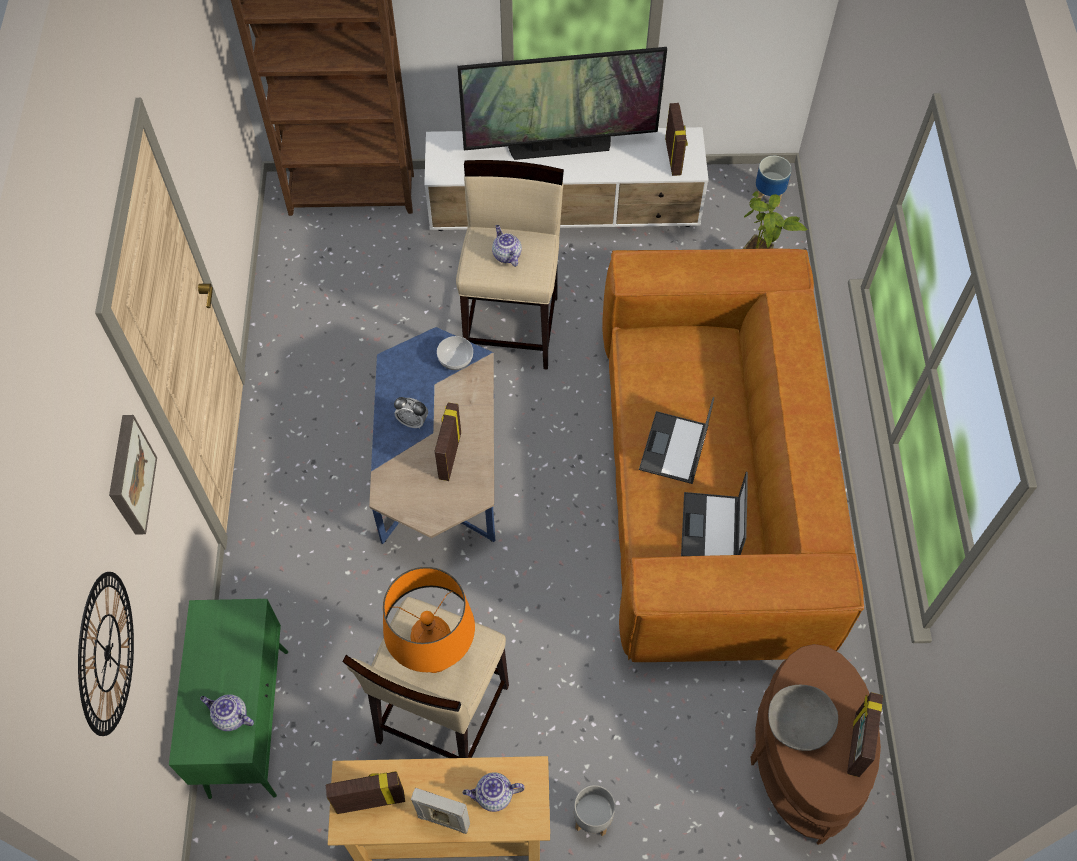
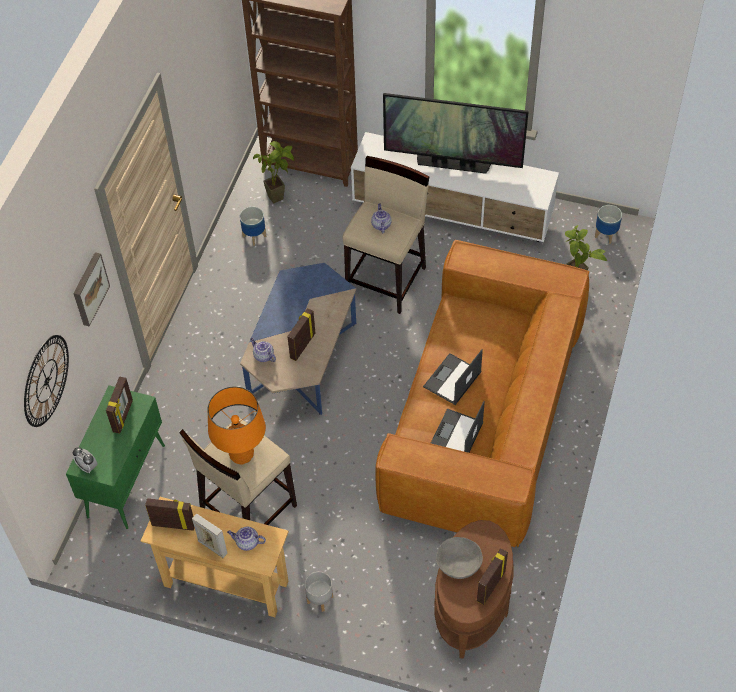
camera: 20 degrees right, 5 degrees down
teapot [200,694,254,731] -> teapot moved to [250,338,276,362]
alarm clock [394,397,428,429] -> alarm clock moved to [73,447,97,473]
bowl [437,336,473,370] -> none
picture frame [665,103,688,176] -> picture frame moved to [106,377,133,433]
none -> planter [240,207,266,246]
none -> potted plant [253,141,294,204]

